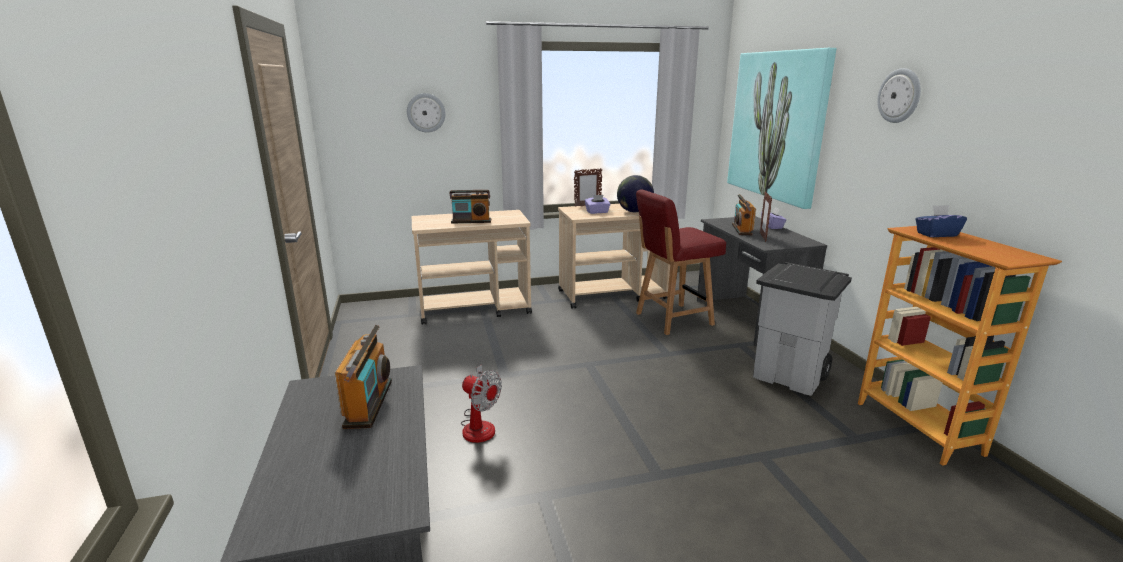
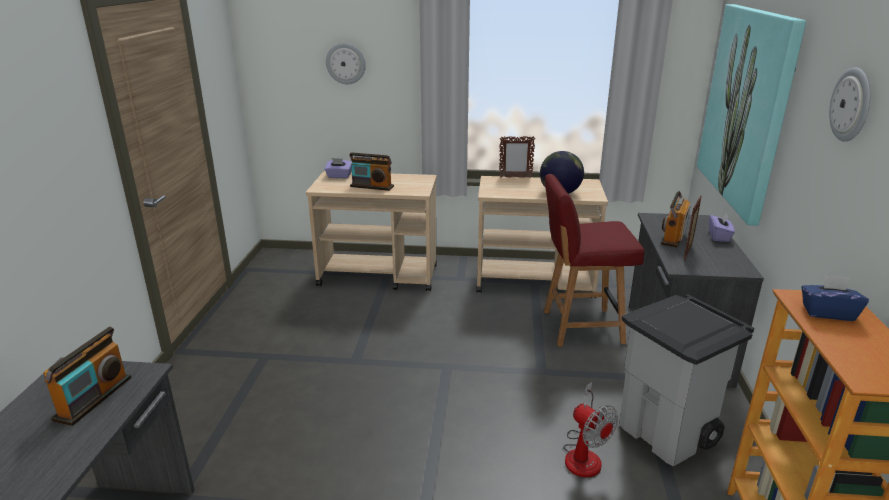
camera: 20 degrees right, 5 degrees up
fan [461,365,502,443] -> fan moved to [563,382,618,478]
purple tissue box [585,195,611,214] -> purple tissue box moved to [324,158,352,178]

